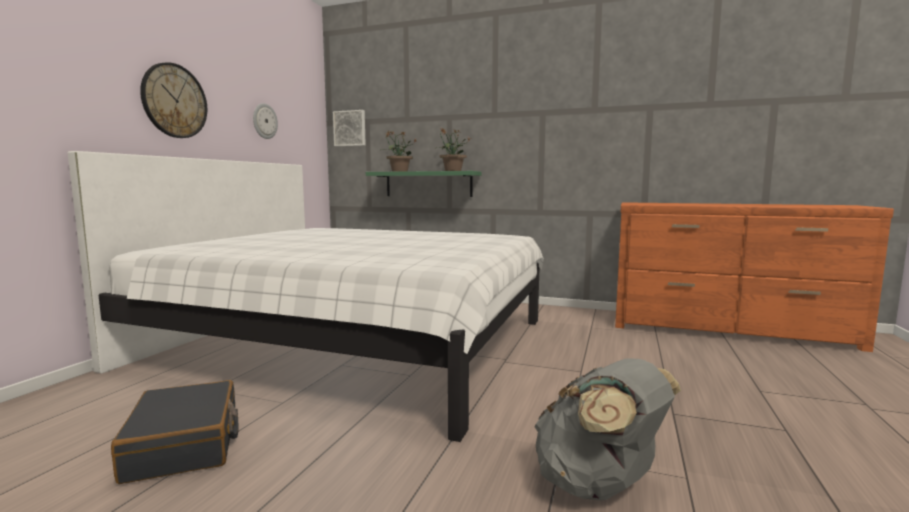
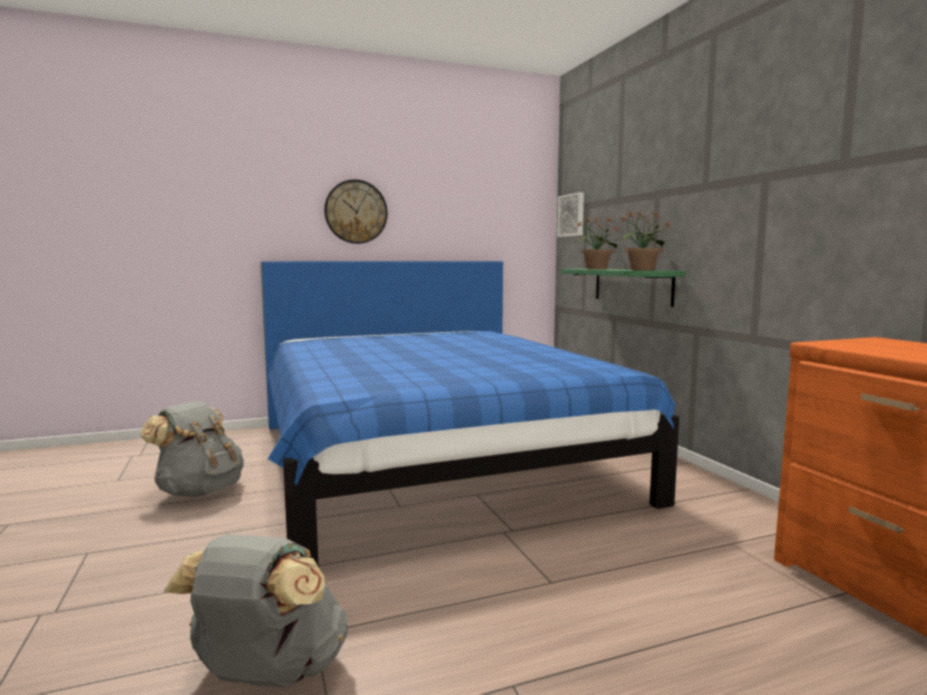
camera: 50 degrees right, 0 degrees up
white bed [68,151,544,442] -> blue bed [260,261,679,567]
black suitcase [111,380,239,484] -> grey backpack [141,401,244,497]
wall clock [253,103,278,139] -> none

